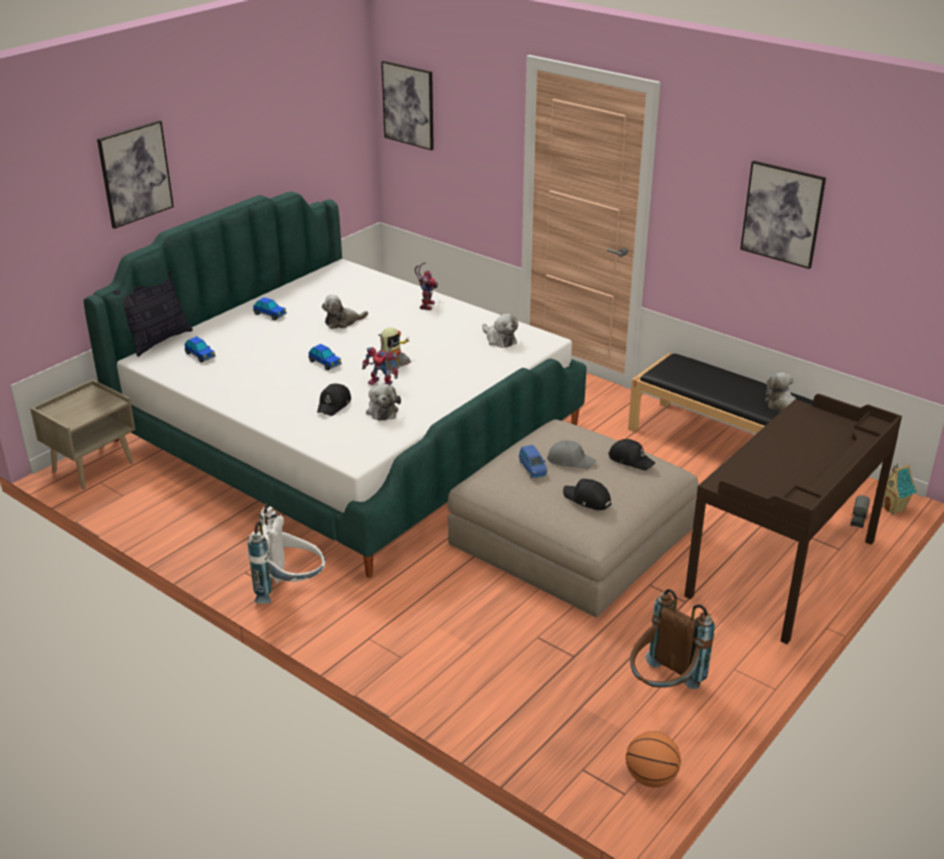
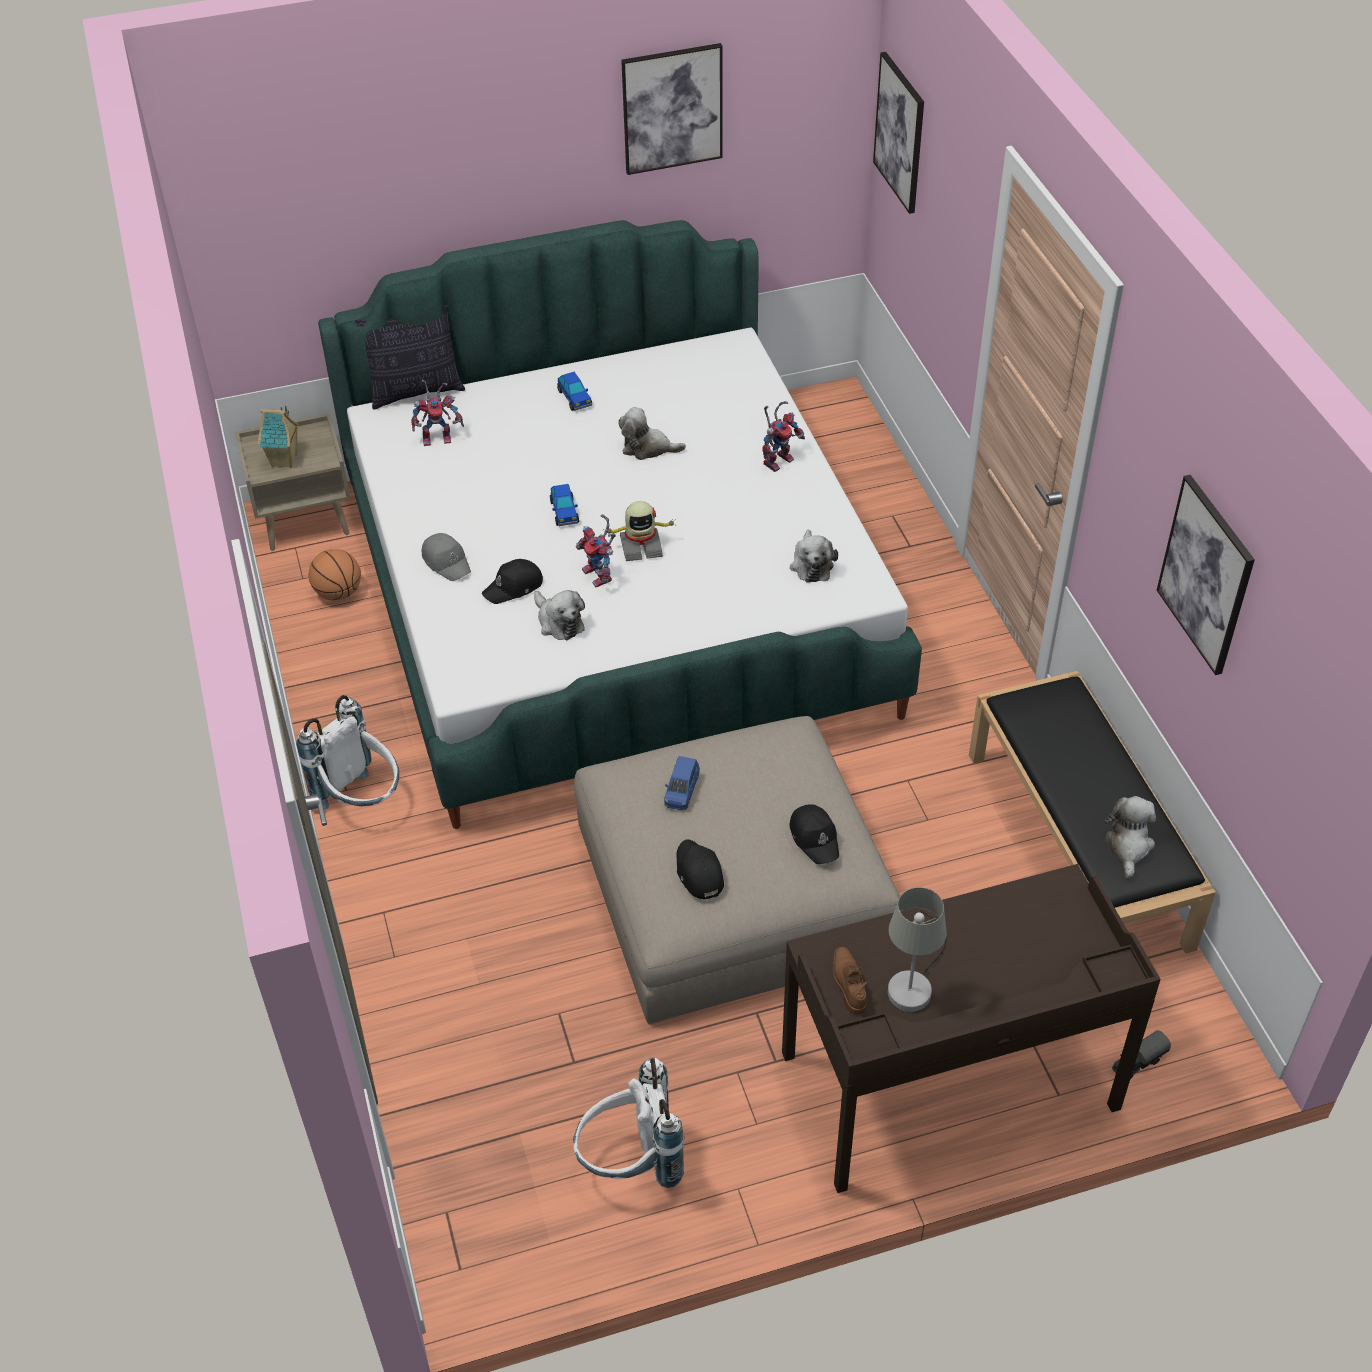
camera: 35 degrees right, 15 degrees up
picture [97,120,174,229] -> picture moved to [621,43,722,175]
toy car [185,336,216,363] -> toy robot [411,380,464,446]
plush toy [366,384,401,421] -> plush toy turned 60 degrees counterclockwise [534,590,585,640]
grey cap [547,440,596,469] -> grey cap moved to [422,533,471,581]
basketball [626,731,681,787] -> basketball moved to [309,549,361,601]
brown backpack [630,589,715,689] -> white backpack [573,1057,684,1188]
toy house [882,463,917,515] -> toy house moved to [258,406,299,468]
none -> brown shoe [833,947,867,1014]
none -> grey table lamp [888,887,947,1012]

